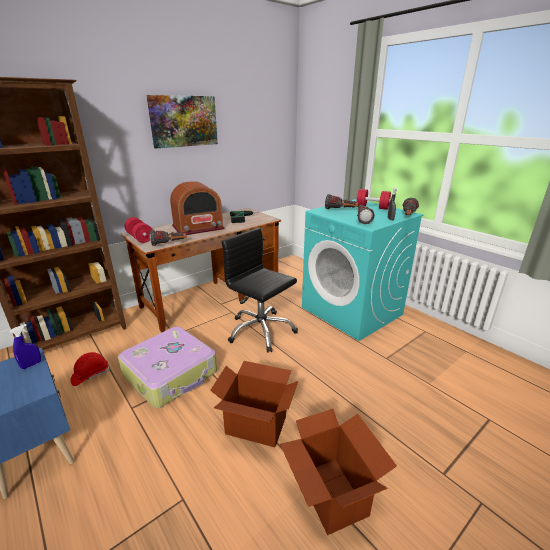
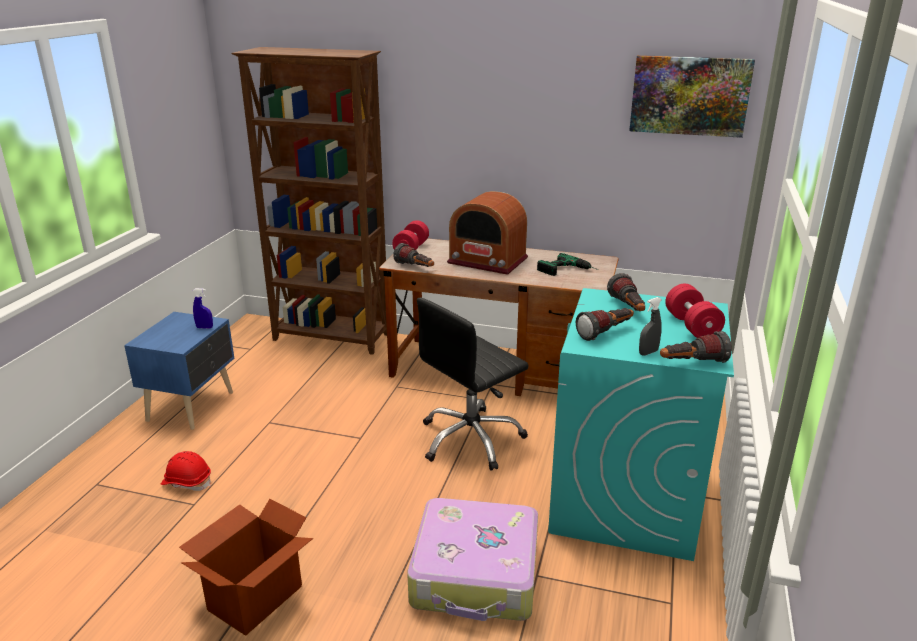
camera: 55 degrees right, 0 degrees up
red hard hat [71,352,110,386] -> red hard hat moved to [161,451,211,491]
suitcase [118,327,217,408] -> suitcase moved to [407,498,538,621]
picture [147,95,218,148] -> picture moved to [629,55,755,138]
cardboard box [210,361,298,447] -> none
black office chair [222,228,298,353] -> black office chair turned 135 degrees counterclockwise [417,297,529,471]

